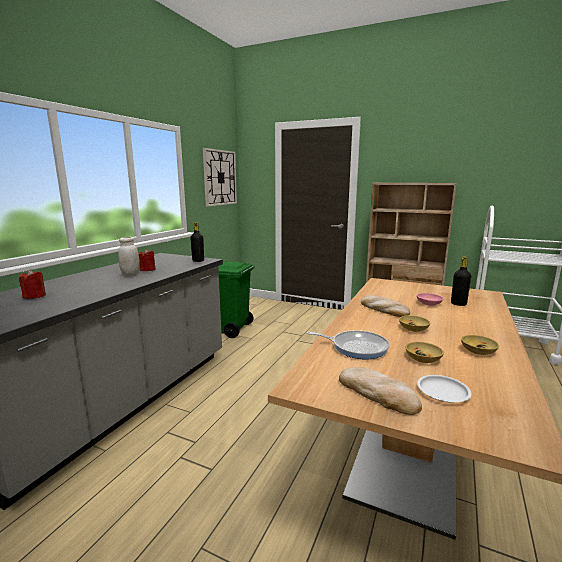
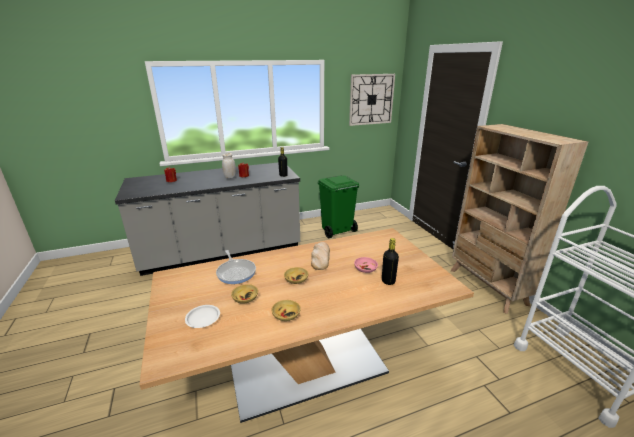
camera: 45 degrees right, 10 degrees up
bread [339,367,422,415] -> none

